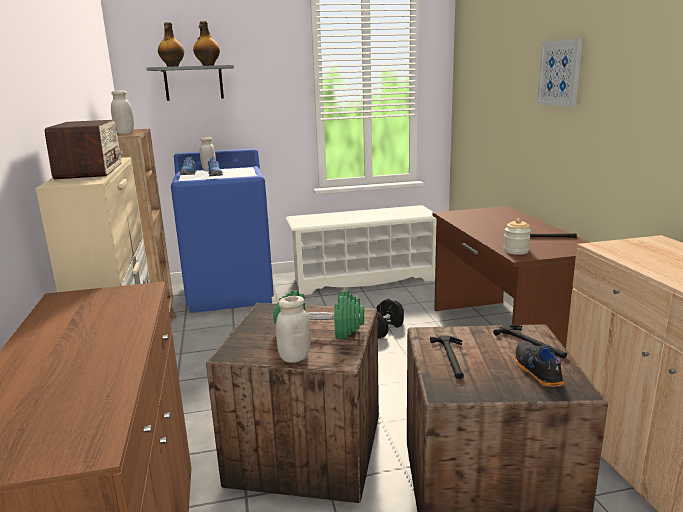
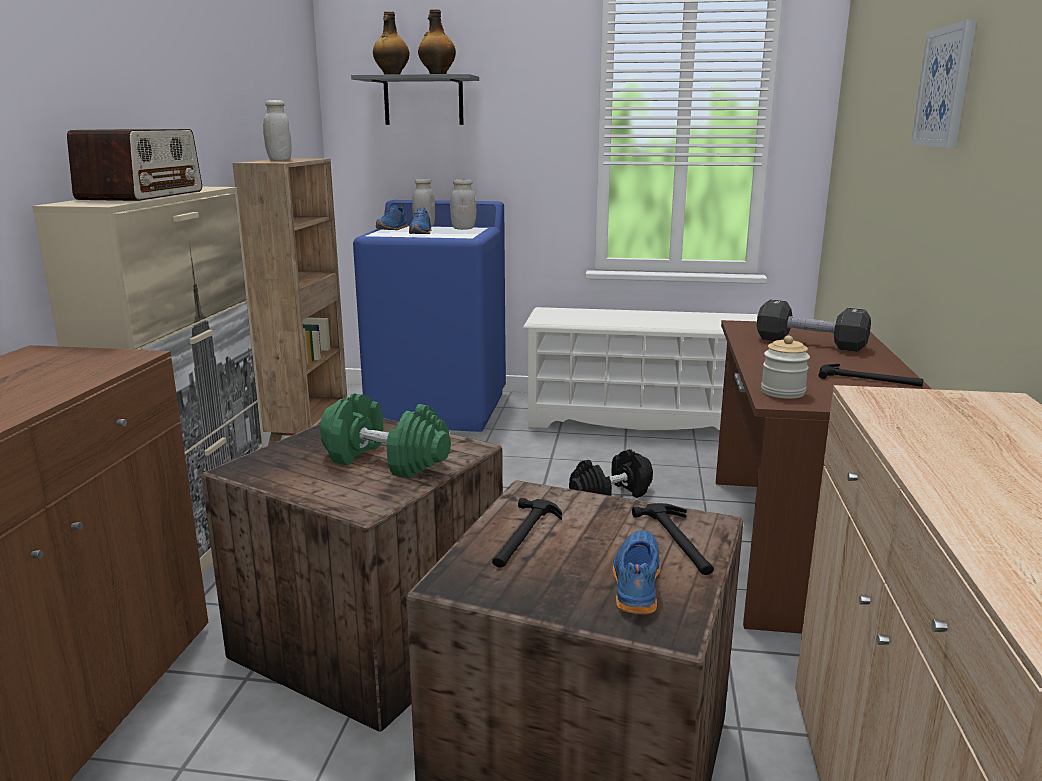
camera: 20 degrees right, 0 degrees up
white jar [276,296,311,363] -> white jar moved to [450,179,476,230]
black shoe [515,341,564,387] -> blue shoe [613,530,661,615]
none -> black dumbbell [757,300,871,352]

